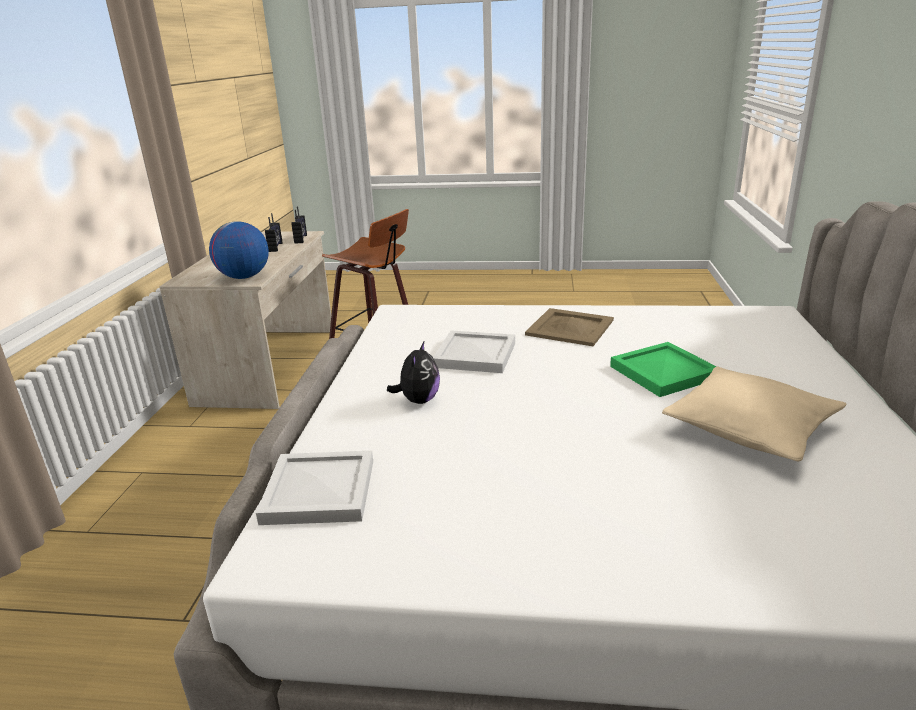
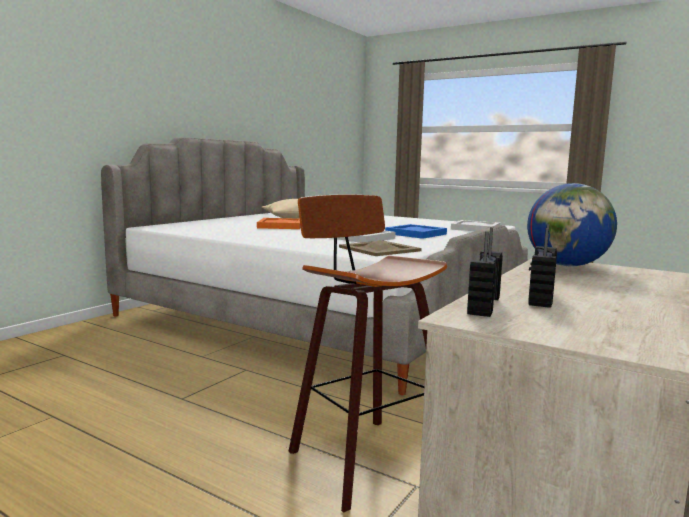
camera: 155 degrees left, 15 degrees down
plush toy [387,340,440,404] -> blue tray [385,224,447,239]
beige tray [525,308,614,346] -> beige tray moved to [339,240,422,256]
green tray [610,342,717,397] -> orange tray [257,218,301,229]

